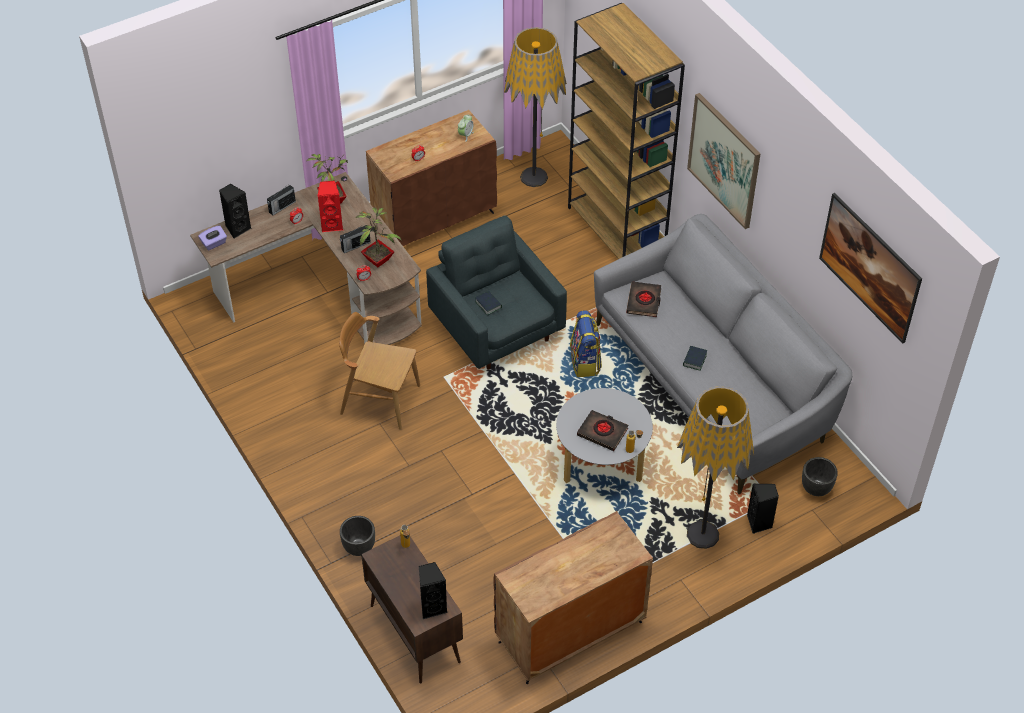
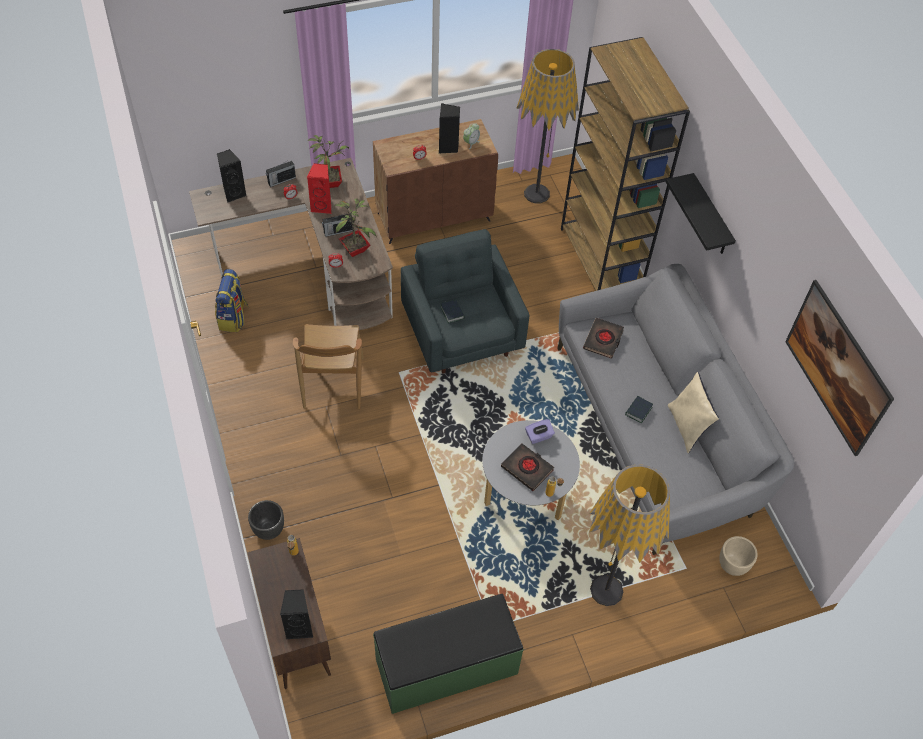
camera: 10 degrees right, 5 degrees up
purple tissue box [198,225,227,250] -> purple tissue box moved to [525,419,555,444]
brown chair [339,312,420,430] -> brown chair turned 120 degrees counterclockwise [293,324,364,409]
brown cabinet [493,511,653,684] -> green bench [373,594,524,714]
backpack [570,310,602,377] -> backpack moved to [215,269,249,332]
picture [687,93,760,229] -> black shelf [666,173,736,254]
black speaker [747,483,779,534] -> black speaker moved to [439,103,460,154]
black planter [802,457,838,496] -> beige planter [719,536,758,576]
none -> beige pillow [668,372,719,454]

